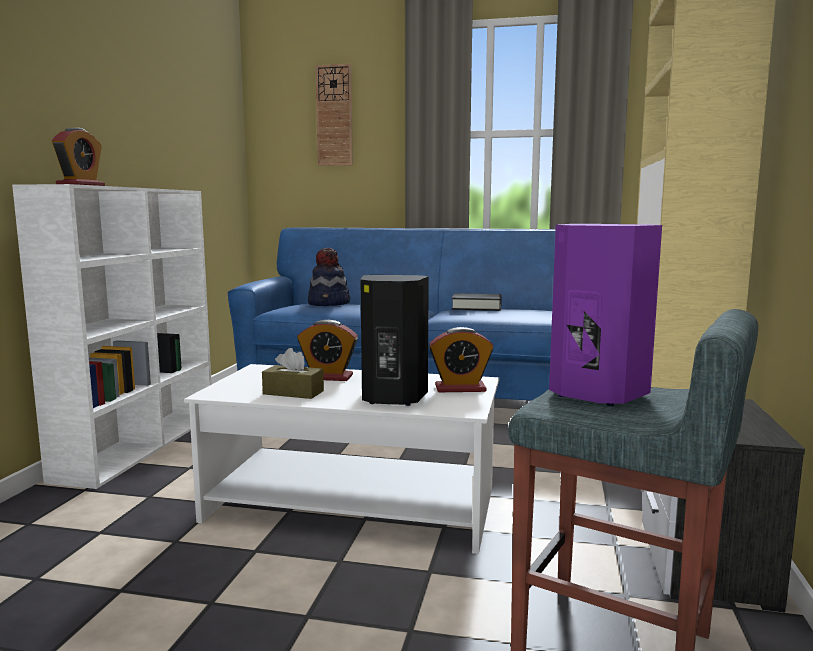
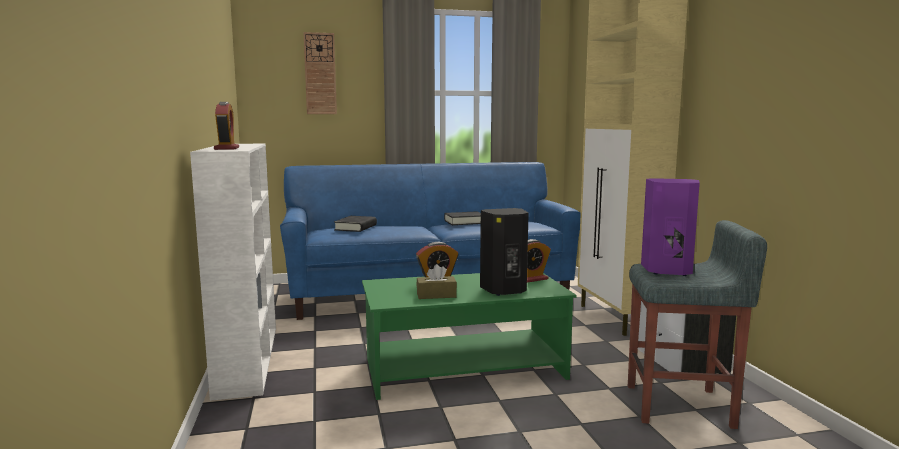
camera: 25 degrees left, 0 degrees up
white coffee table [184,364,499,554] -> green coffee table [362,273,576,400]
hat [308,248,350,306] -> black book [334,216,377,232]

